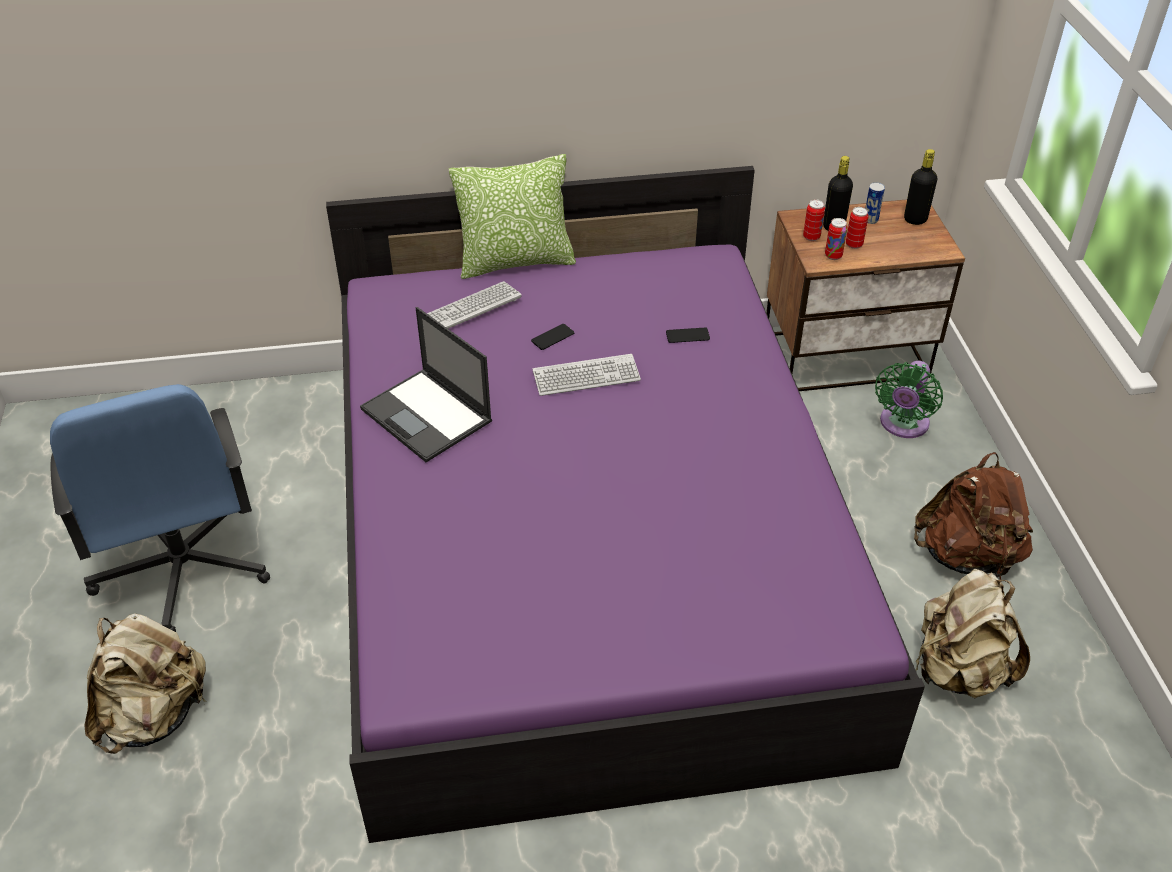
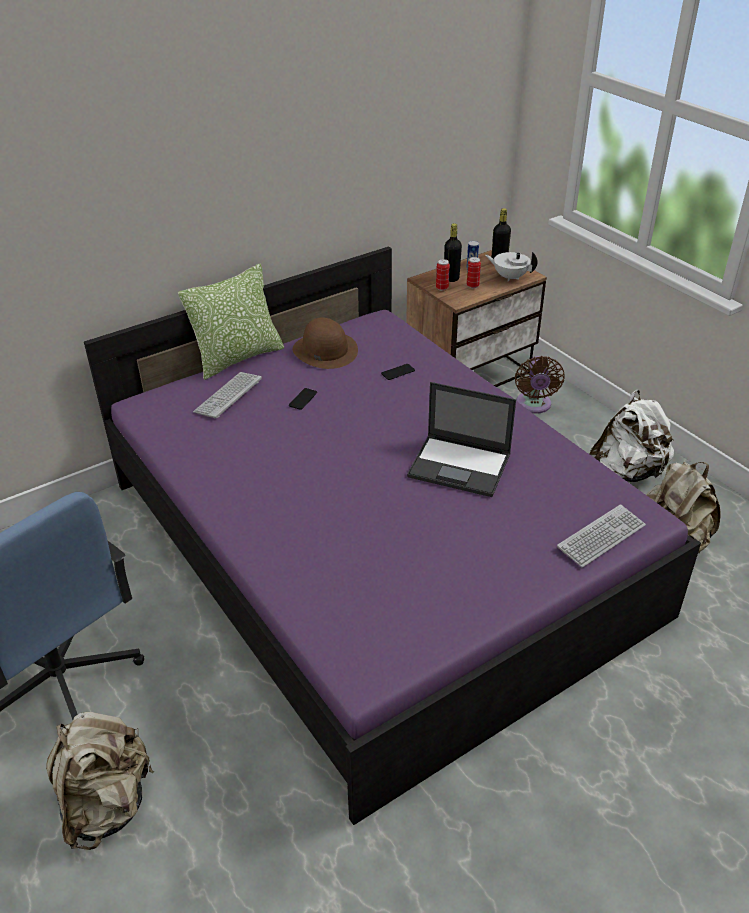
camera: 25 degrees left, 5 degrees down
laptop [360,307,492,462] -> laptop moved to [407,382,516,497]
keyboard [532,354,641,396] -> keyboard moved to [557,504,646,568]
can [825,218,847,260] -> none
green fan [875,361,943,438] -> brown fan [515,356,565,414]
brown backpack [914,452,1033,579] -> white backpack [589,390,674,482]
none -> brown hat [293,317,358,369]
none -> white teapot [485,252,538,282]

